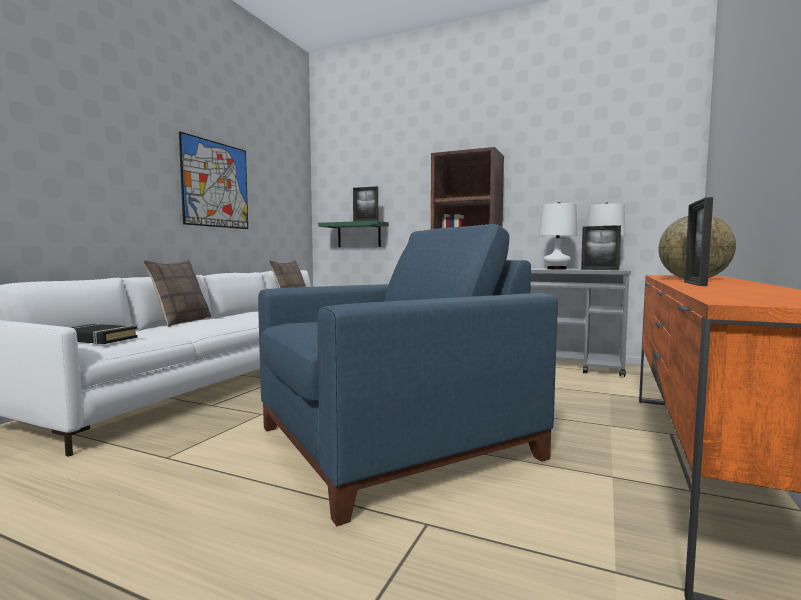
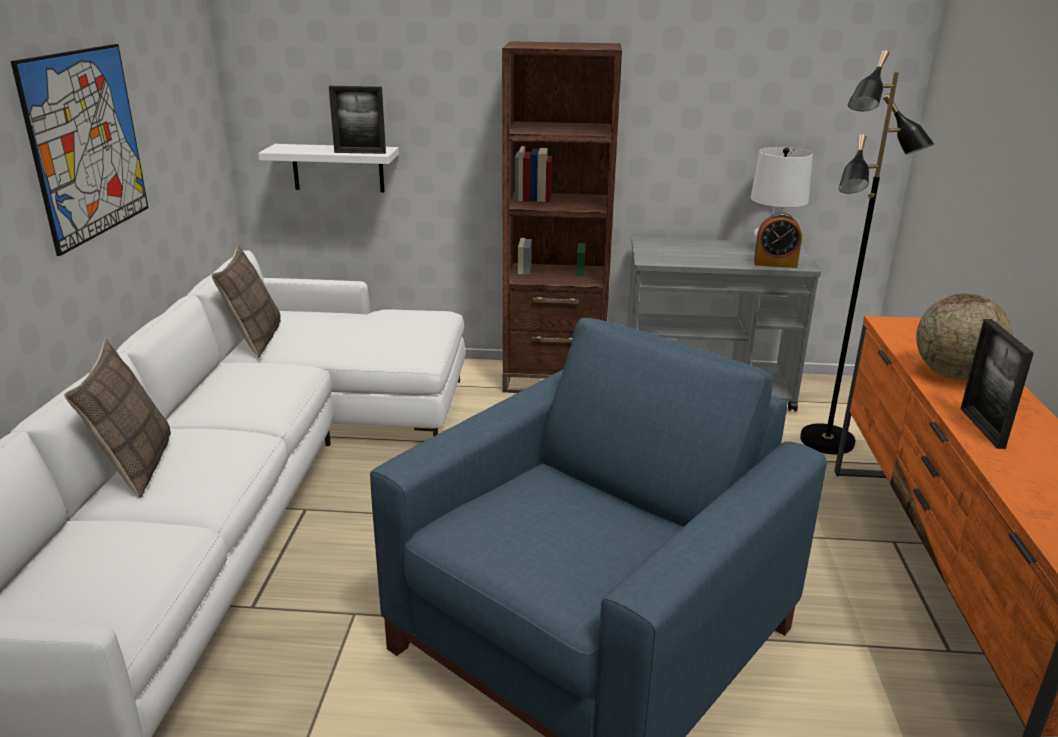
camera: 20 degrees left, 20 degrees up
black book [70,324,138,344] -> none
green shelf [318,221,389,247] -> white shelf [258,144,399,192]
white table lamp [539,202,577,269] -> none
picture frame [581,225,621,270] -> alarm clock [754,213,802,268]
none -> black floor lamp [800,50,934,454]

